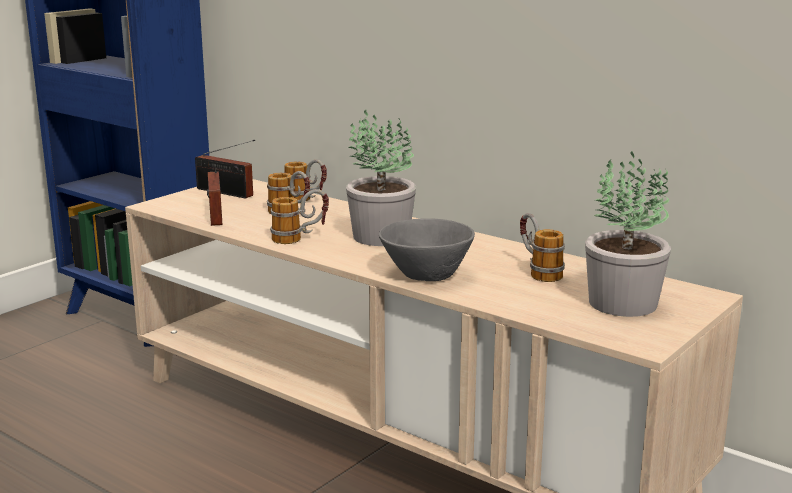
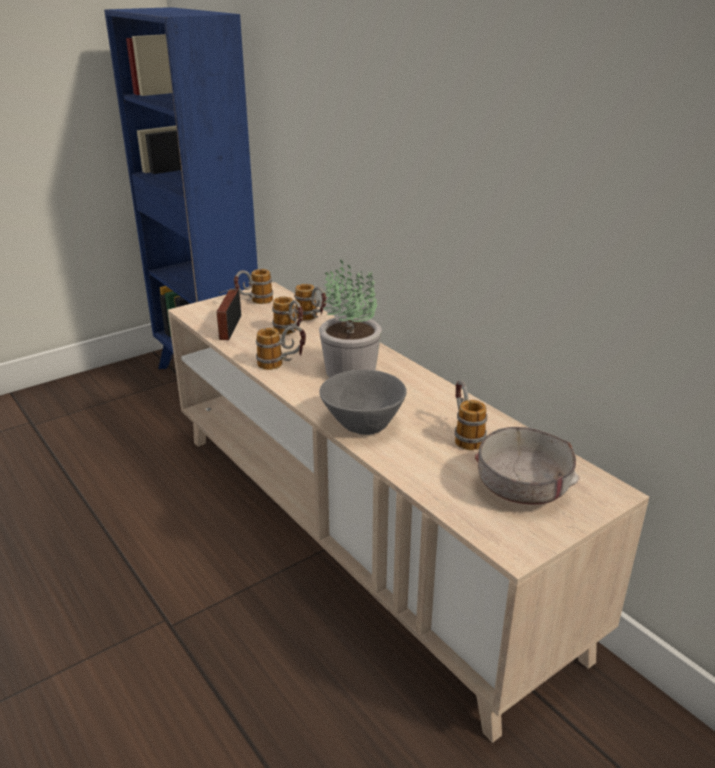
camera: 15 degrees right, 10 degrees up
radio [195,140,255,198] -> mug [234,269,273,304]
potted plant [585,151,671,317] -> grey bowl [475,427,580,504]

